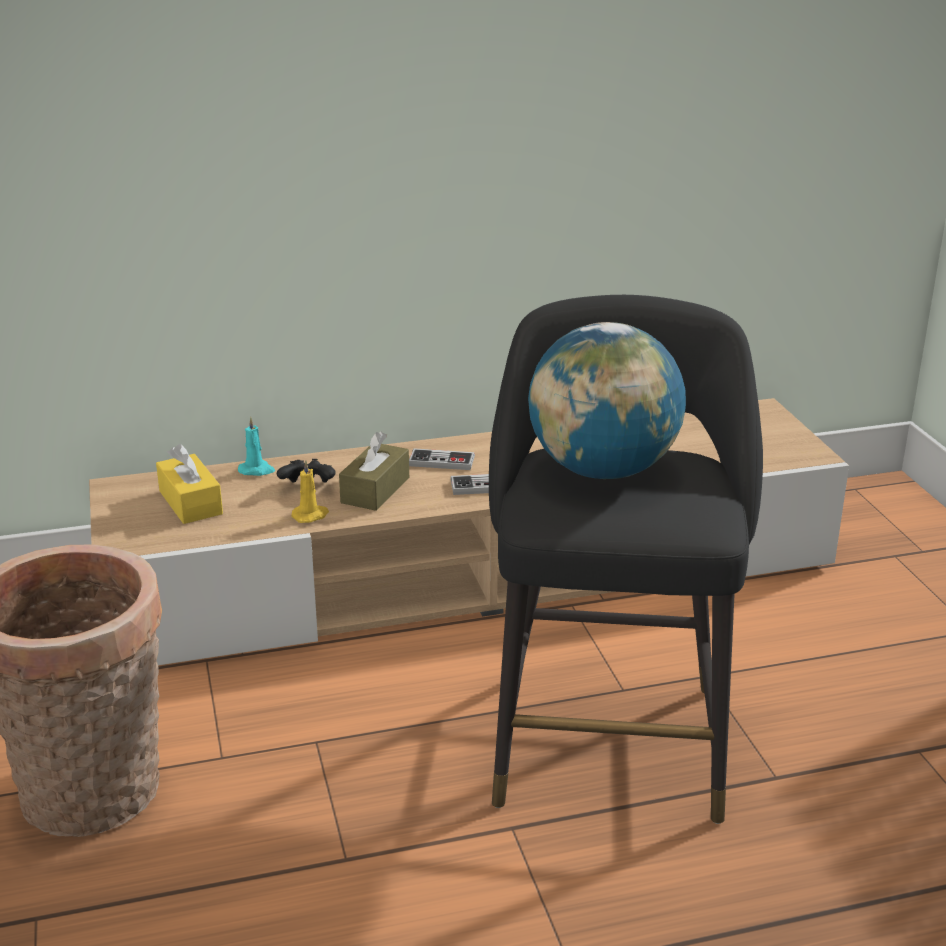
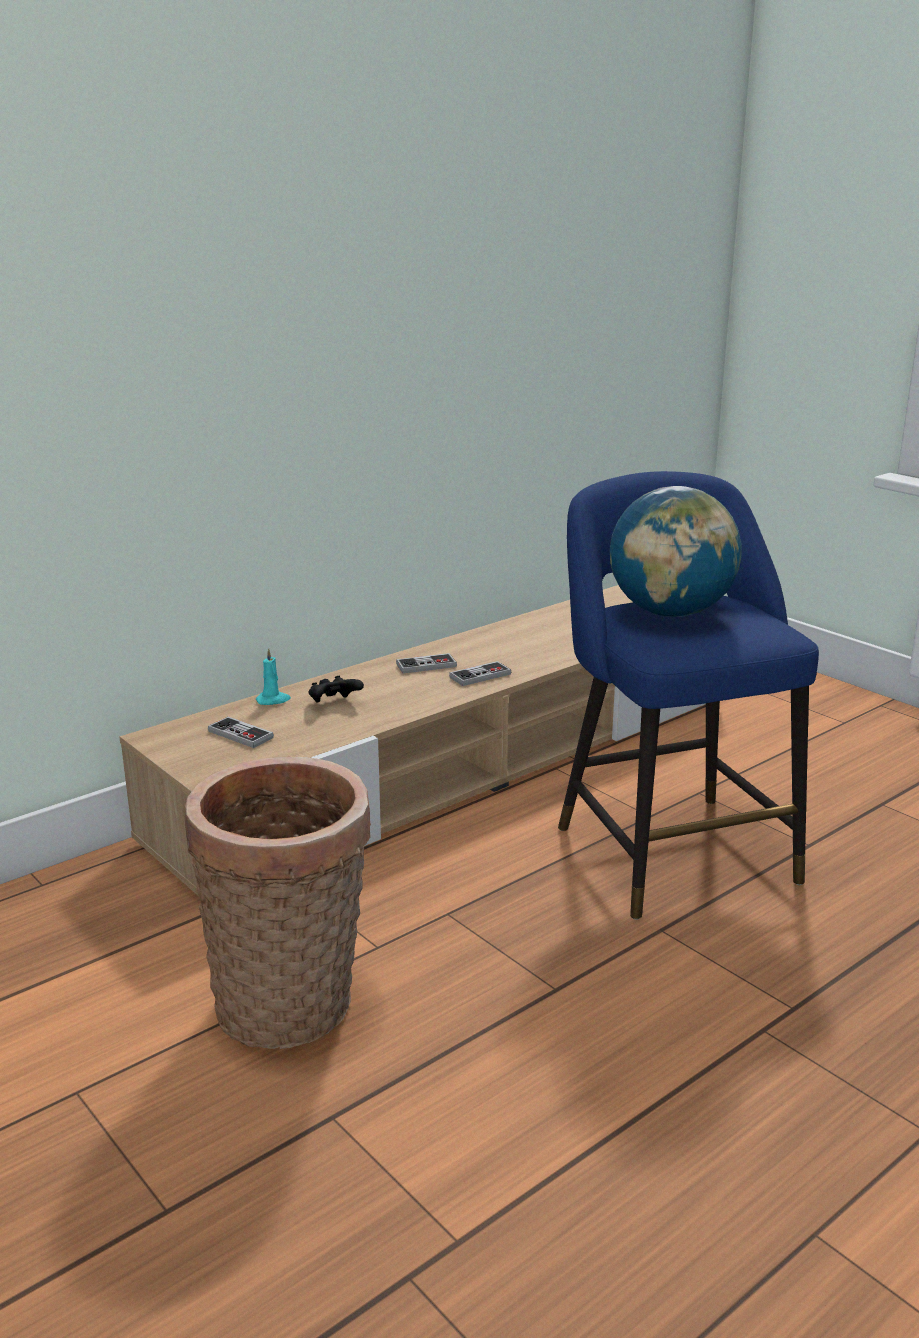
camera: 25 degrees left, 5 degrees down
yellow tissue box [156,444,223,524] -> game controller [208,717,274,748]
yellow candle [291,460,329,523] -> none
brown tissue box [339,431,409,511] -> none
black stool [489,295,763,824] -> blue stool [558,471,819,920]

